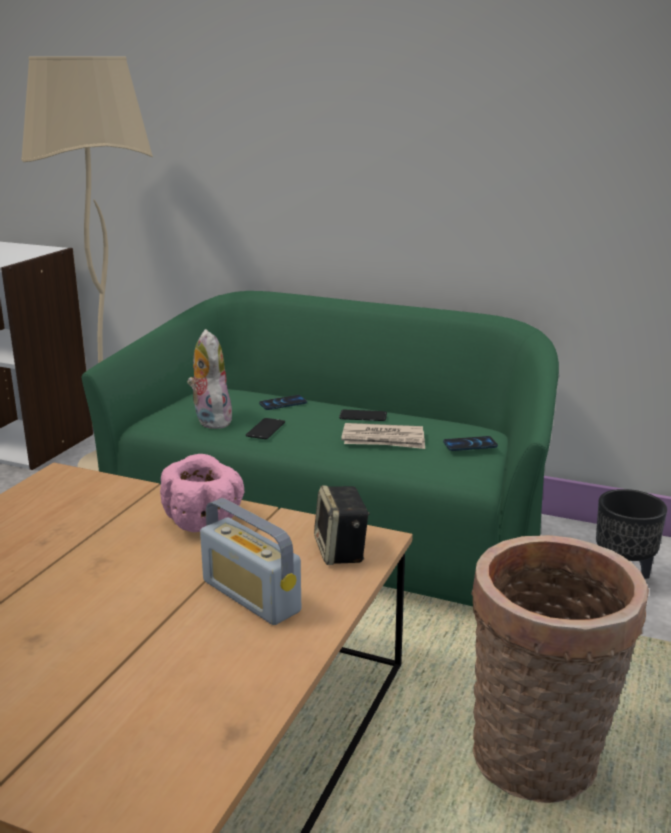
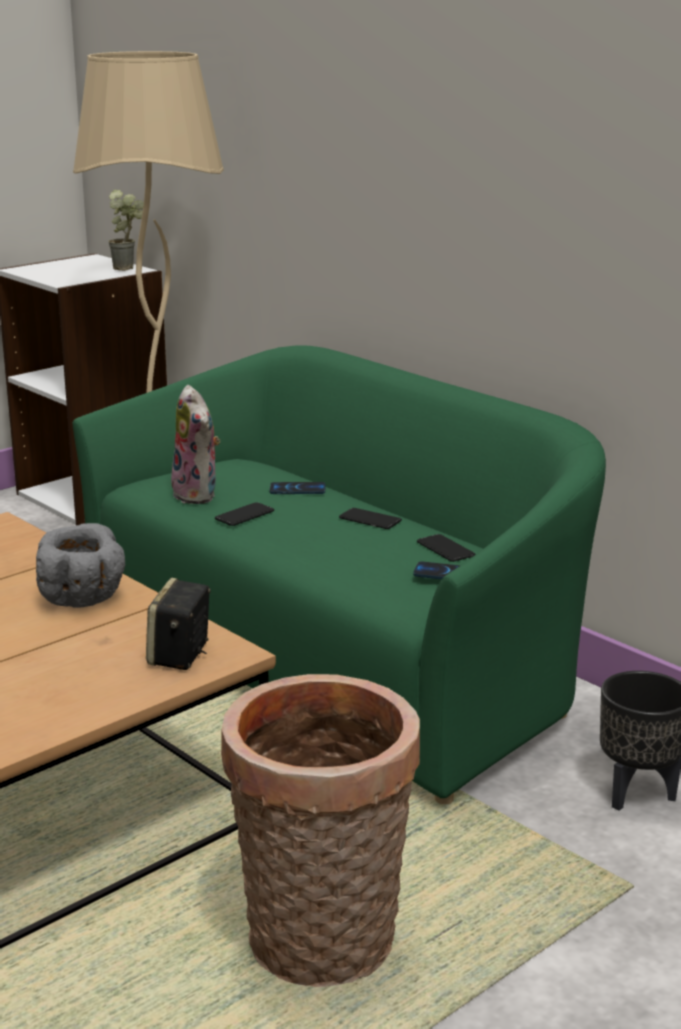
camera: 25 degrees right, 0 degrees up
pink bowl [160,454,245,532] -> grey bowl [36,523,126,608]
plush toy [187,329,232,429] -> plush toy turned 150 degrees clockwise [168,385,220,504]
radio [200,498,301,625] -> none
newspaper [341,423,425,449] -> none
none -> potted plant [108,190,144,271]
none -> phone [417,534,475,562]

